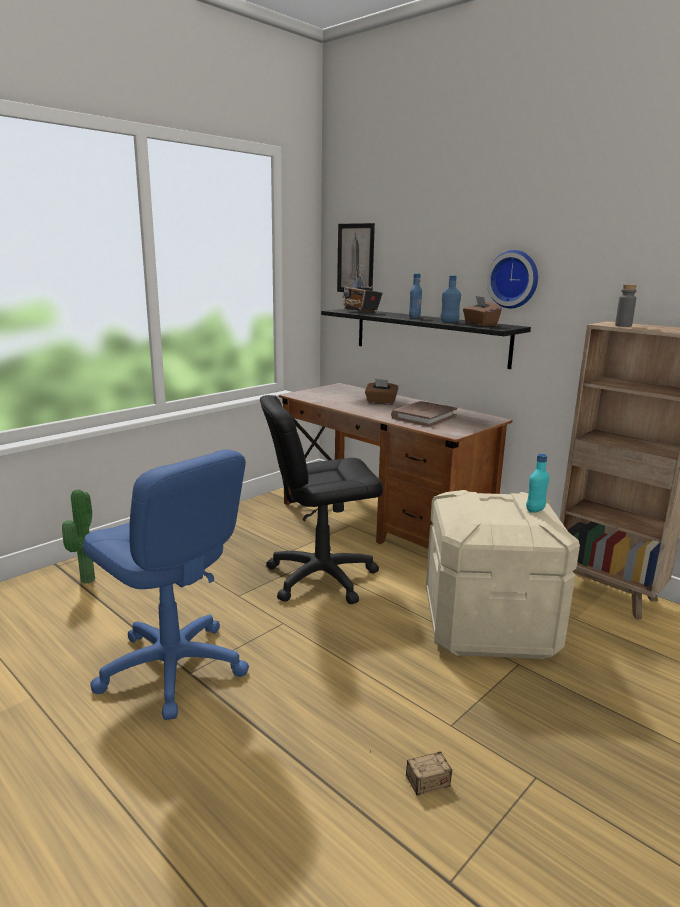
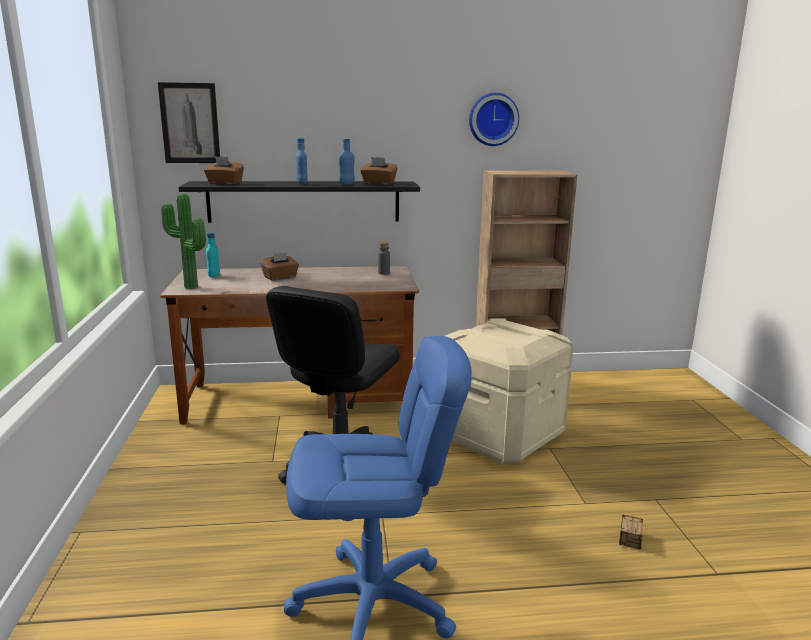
camera: 50 degrees left, 0 degrees up
potted plant [62,490,95,584] -> potted plant moved to [161,193,206,289]
radio [343,262,383,313] -> brown tissue box [204,156,244,185]
brown book [391,401,457,427] -> none
wall clock [487,250,538,308] -> wall clock moved to [469,93,519,146]
turquoise bottle [526,454,549,513] -> turquoise bottle moved to [206,232,220,278]
grey bottle [615,284,637,327] -> grey bottle moved to [378,242,390,275]

